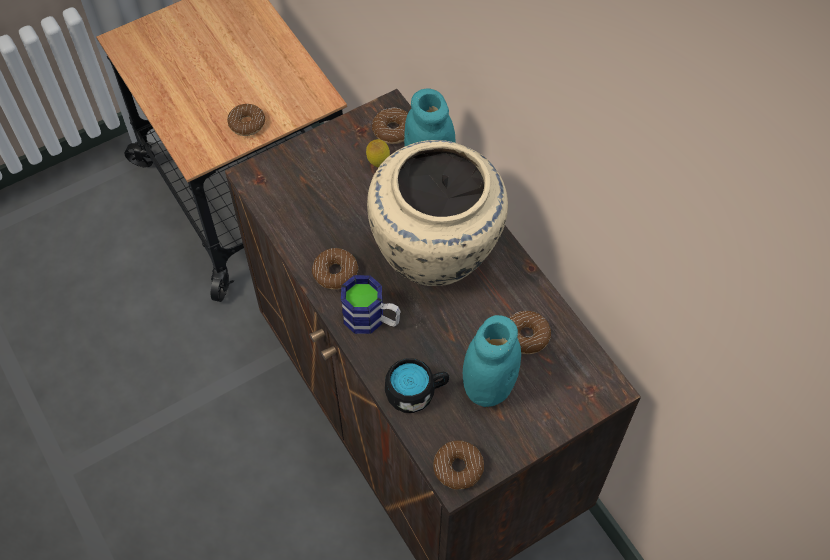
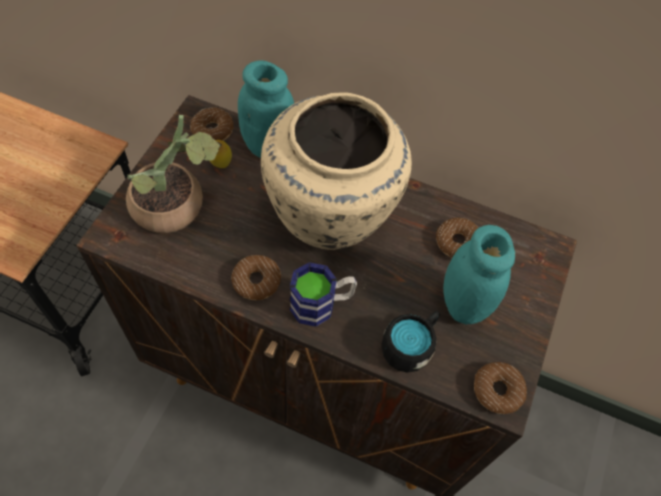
camera: 40 degrees left, 0 degrees up
donut [227,104,265,136] -> none
none -> potted plant [126,115,222,233]

